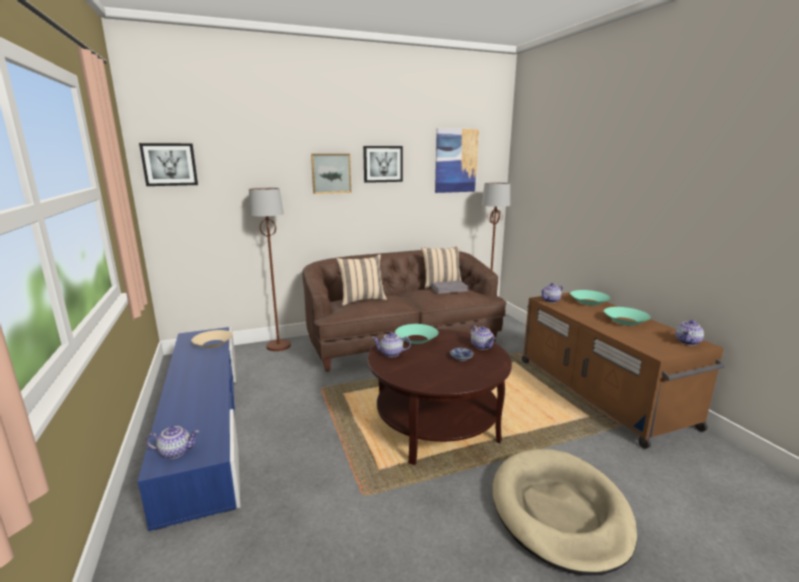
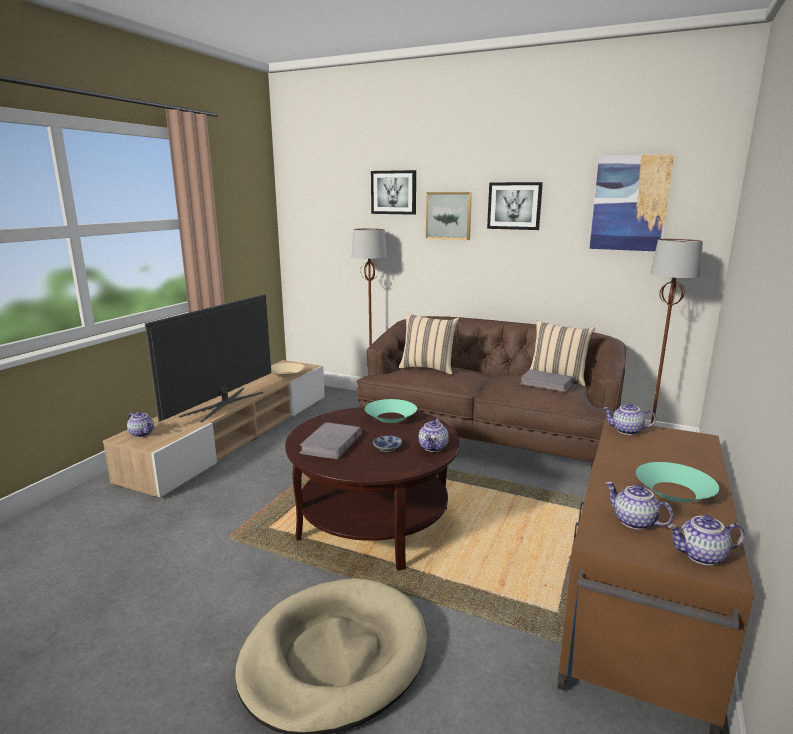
camera: 45 degrees right, 0 degrees up
blue tv stand [138,327,241,531] -> beige tv stand [103,360,325,498]
picture [139,143,198,186] -> picture moved to [371,170,416,215]
teapot [372,332,411,357] -> teapot moved to [605,482,674,530]
turquoise bowl [570,290,610,305] -> none
none -> television [145,294,271,422]
none -> grey book [299,422,362,459]

